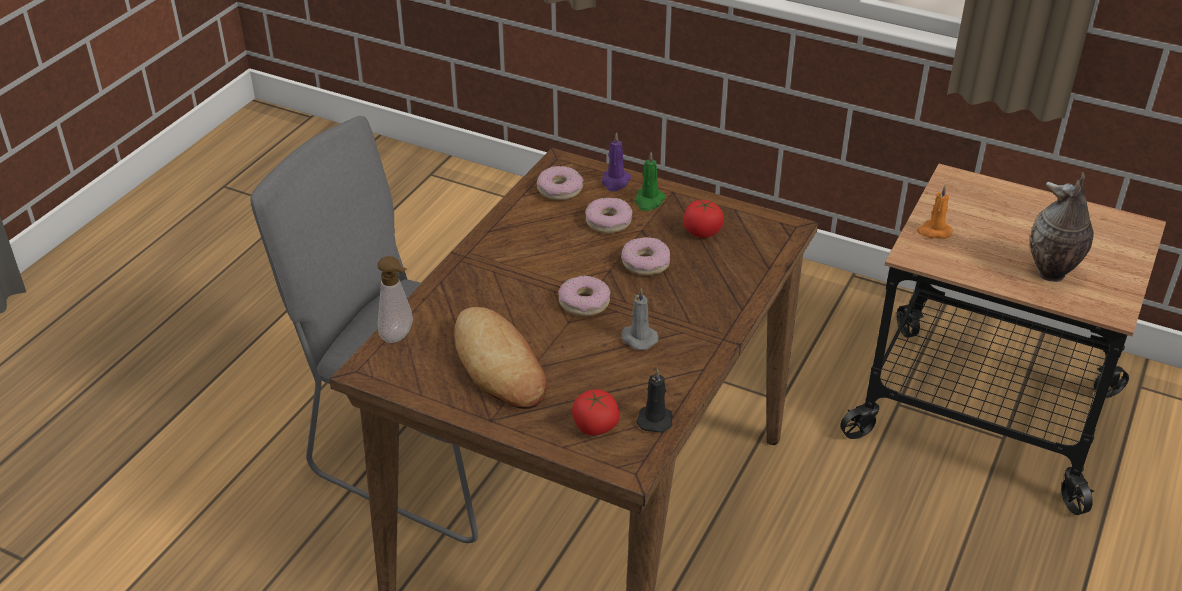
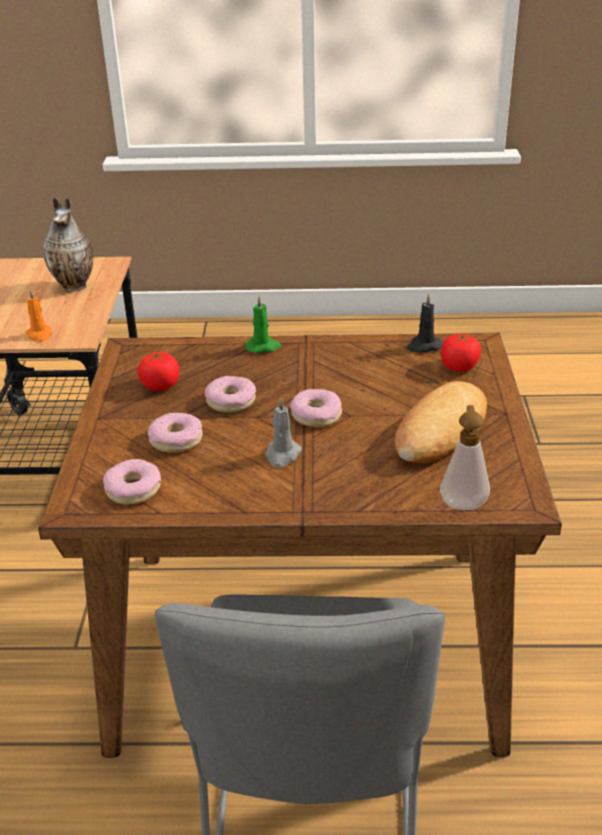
camera: 115 degrees left, 5 degrees down
purple candle [602,132,631,191] -> none
grey candle [622,288,659,350] -> grey candle moved to [265,397,302,468]
green candle [635,152,666,211] -> green candle moved to [245,295,281,353]

